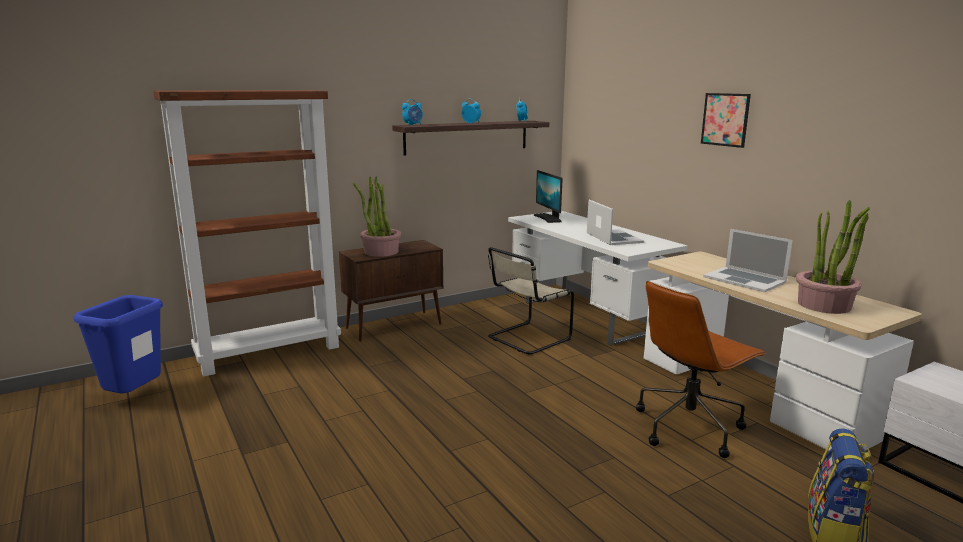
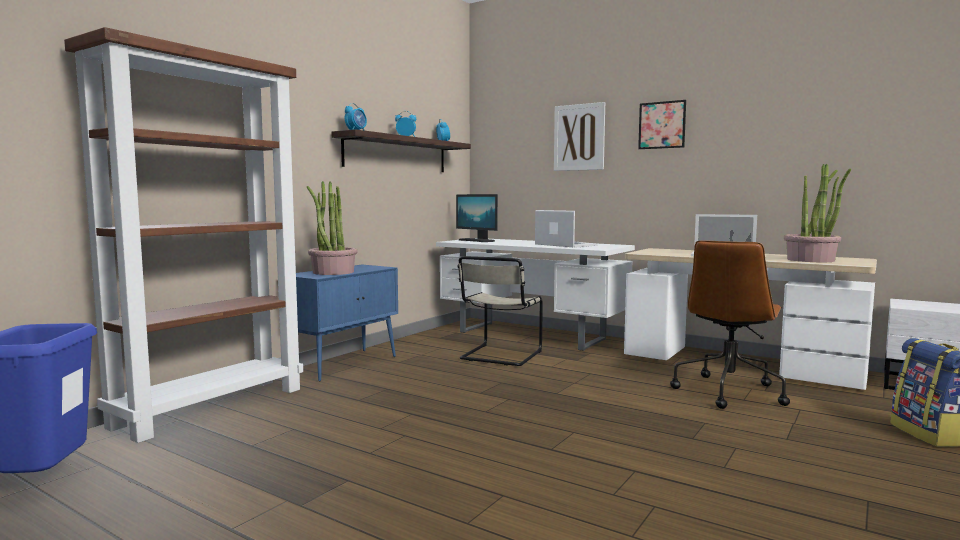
camera: 25 degrees left, 10 degrees down
brown cabinet [339,240,443,342] -> blue cabinet [296,265,398,382]
none -> picture [554,102,605,171]

